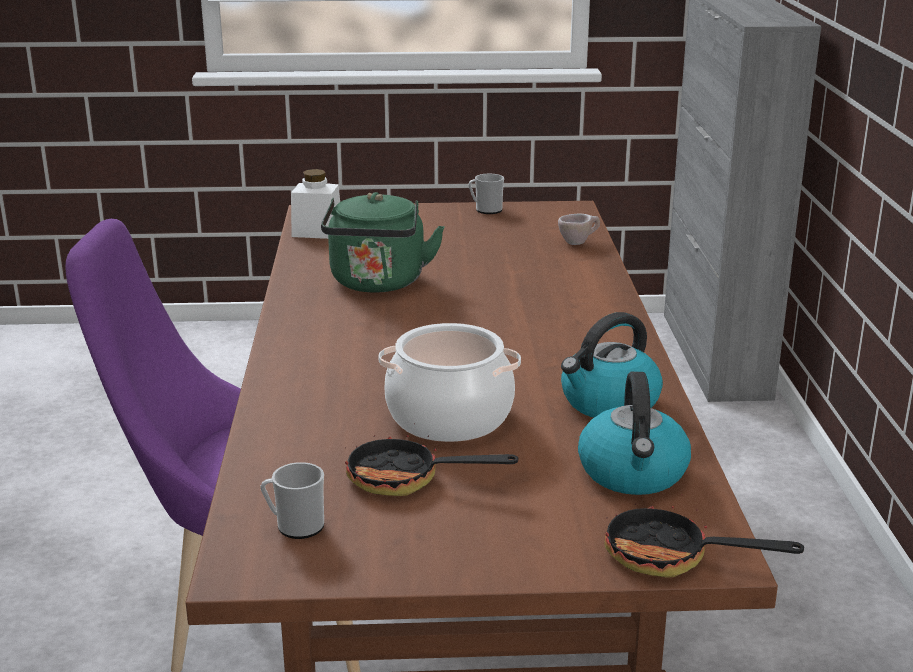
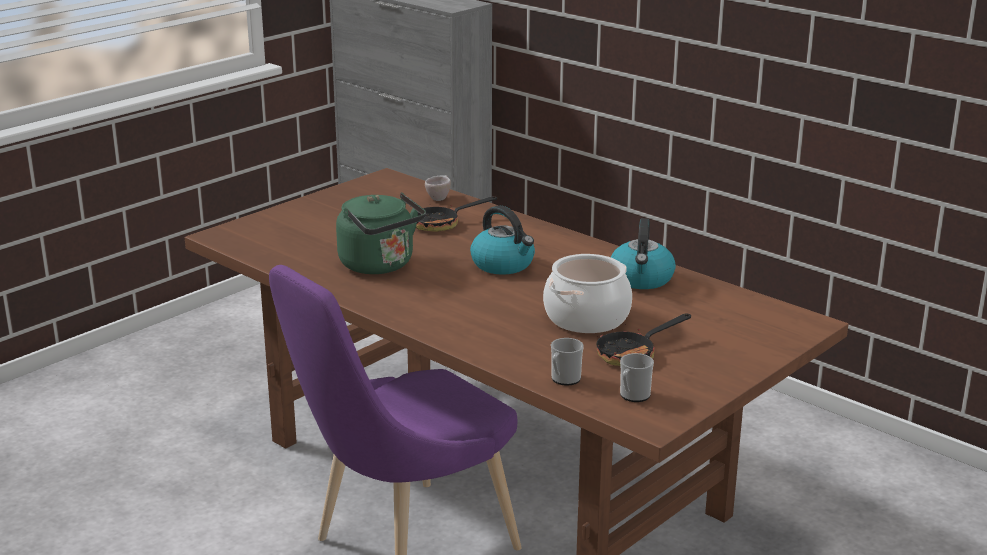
camera: 45 degrees left, 0 degrees up
white jar [291,169,340,239] -> none
mug [468,174,504,214] -> mug moved to [551,338,584,385]
kettle [578,372,691,495] -> kettle moved to [470,206,535,275]
frying pan [604,504,804,577] -> frying pan moved to [416,196,497,232]

